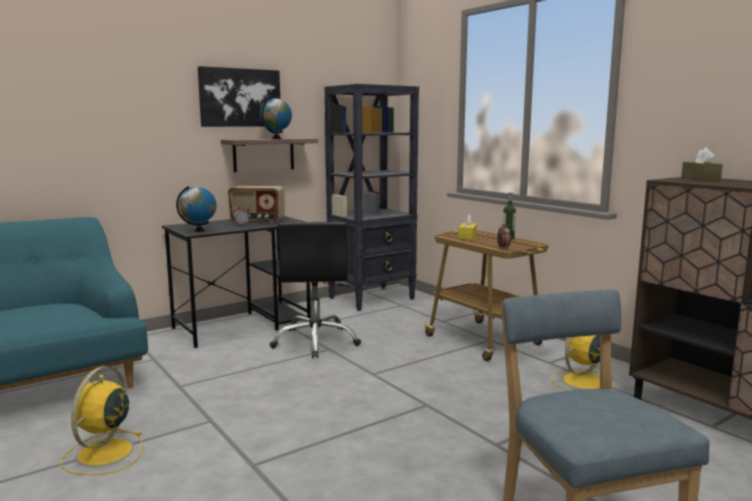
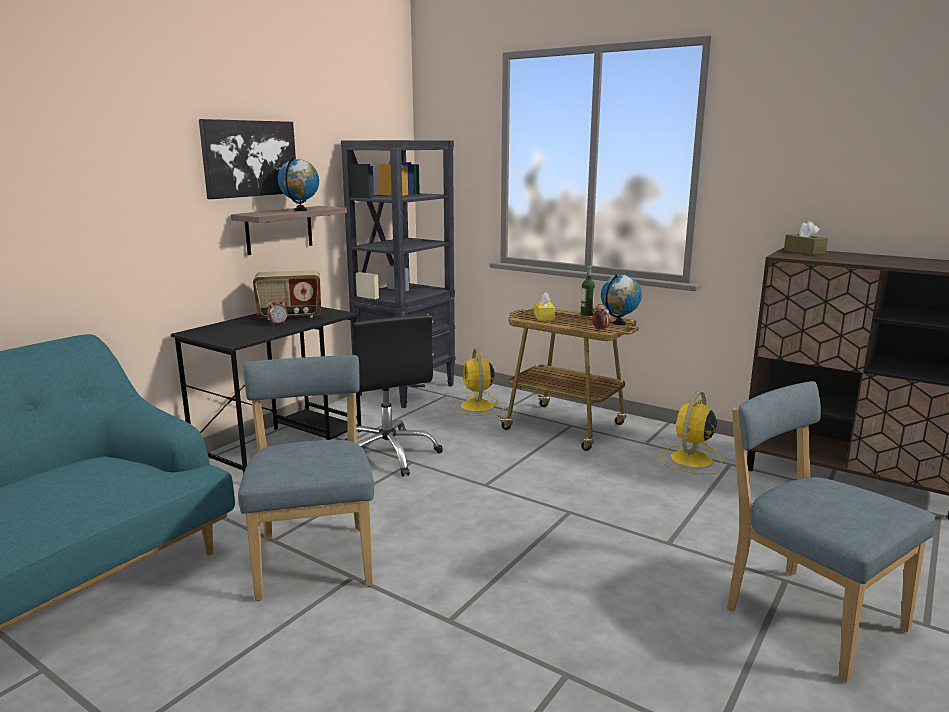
camera: 20 degrees left, 5 degrees up
yellow fan [61,366,143,475] -> yellow fan moved to [452,349,504,416]
globe [176,186,216,232] -> globe moved to [601,274,642,325]
none -> blue chair [238,355,374,601]

